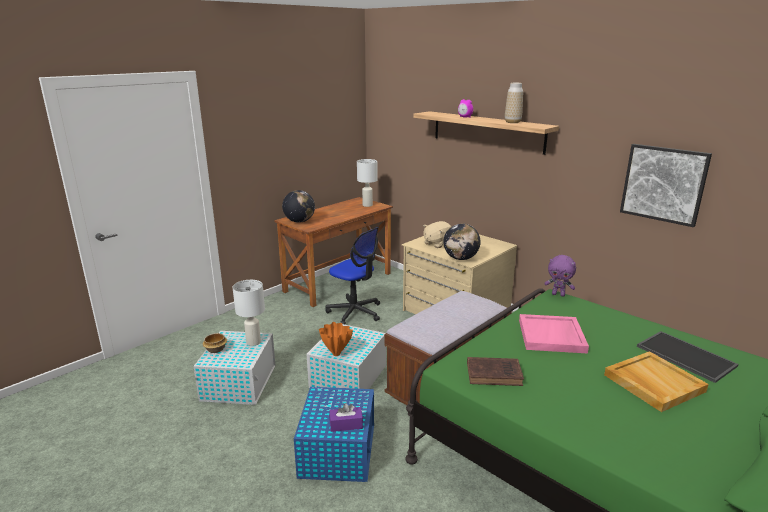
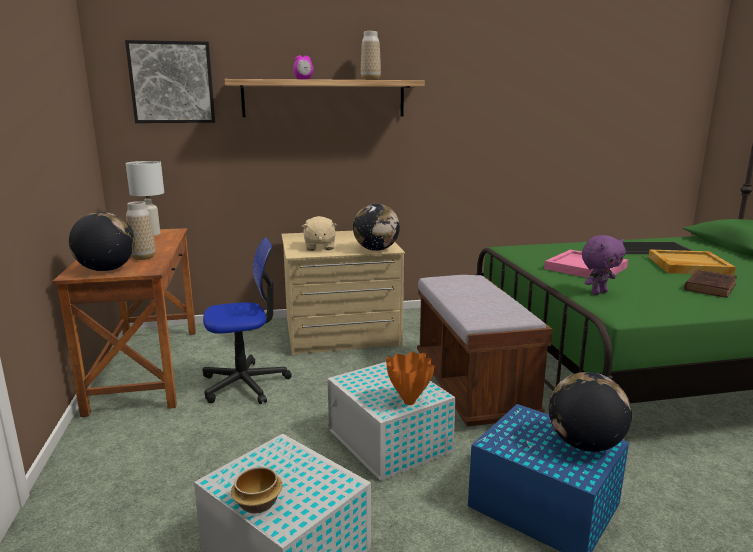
camera: 55 degrees left, 5 degrees down
white table lamp [233,280,265,346] -> none
purple tissue box [329,403,363,432] -> globe [549,372,632,452]
brown book [467,357,524,386] -> brown book moved to [684,270,737,298]
purple plush toy [544,255,576,296] -> purple plush toy moved to [582,235,625,295]
picture [620,144,712,227] -> picture moved to [125,40,215,123]
none -> vase [126,201,155,260]

